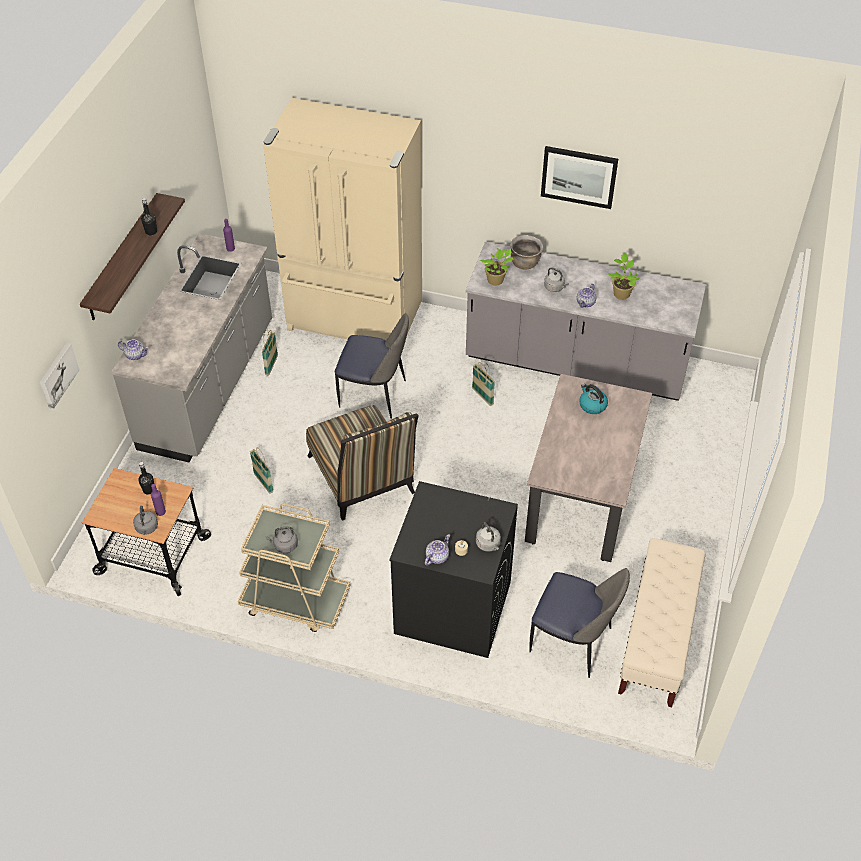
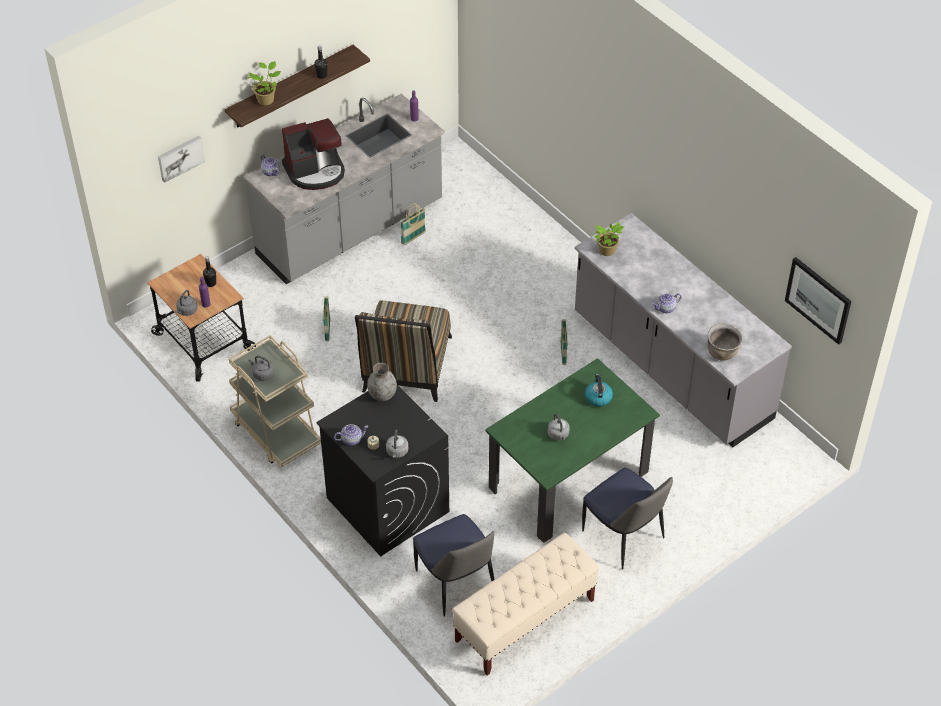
camera: 35 degrees right, 0 degrees up
beige fridge [263,98,422,340] -> none
chair [335,313,409,419] -> chair moved to [582,468,673,569]
brown cooking pot [510,235,543,270] -> brown cooking pot moved to [708,323,743,361]
beige dining table [525,374,652,562] -> green dining table [485,358,660,543]
picture [541,146,618,209] -> picture moved to [785,257,852,345]
grey kettle [544,268,569,292] -> grey kettle moved to [548,414,570,440]
potted plant [608,253,640,300] -> potted plant moved to [247,61,281,105]
none -> coffee machine [282,118,345,190]
none -> grey vase [367,363,397,401]

